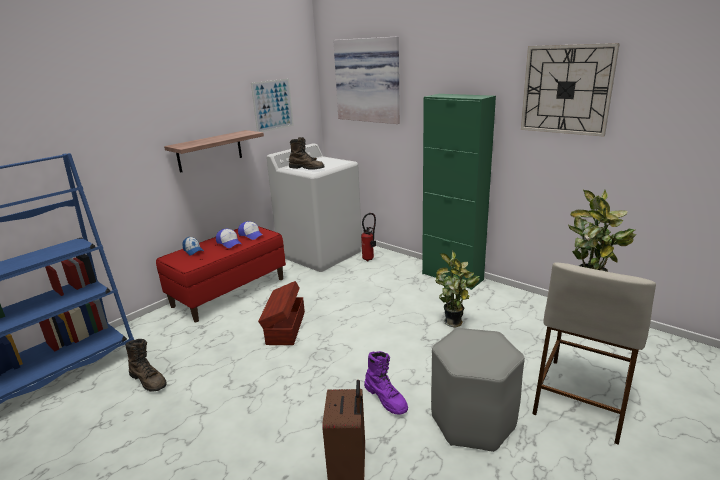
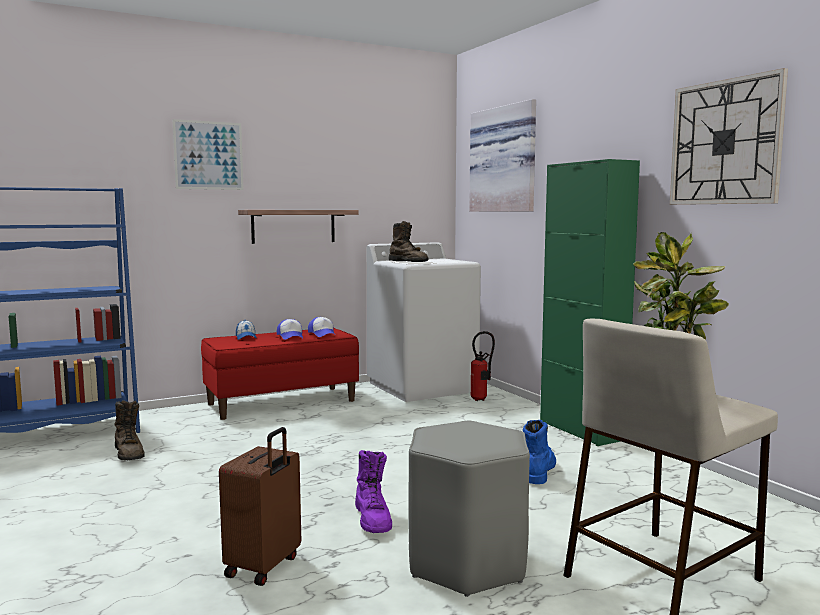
camera: 20 degrees right, 15 degrees down
picture [251,78,294,132] -> picture moved to [173,119,243,190]
brown storage box [258,281,305,345] -> none
potted plant [435,250,480,328] -> blue boot [523,420,556,484]

